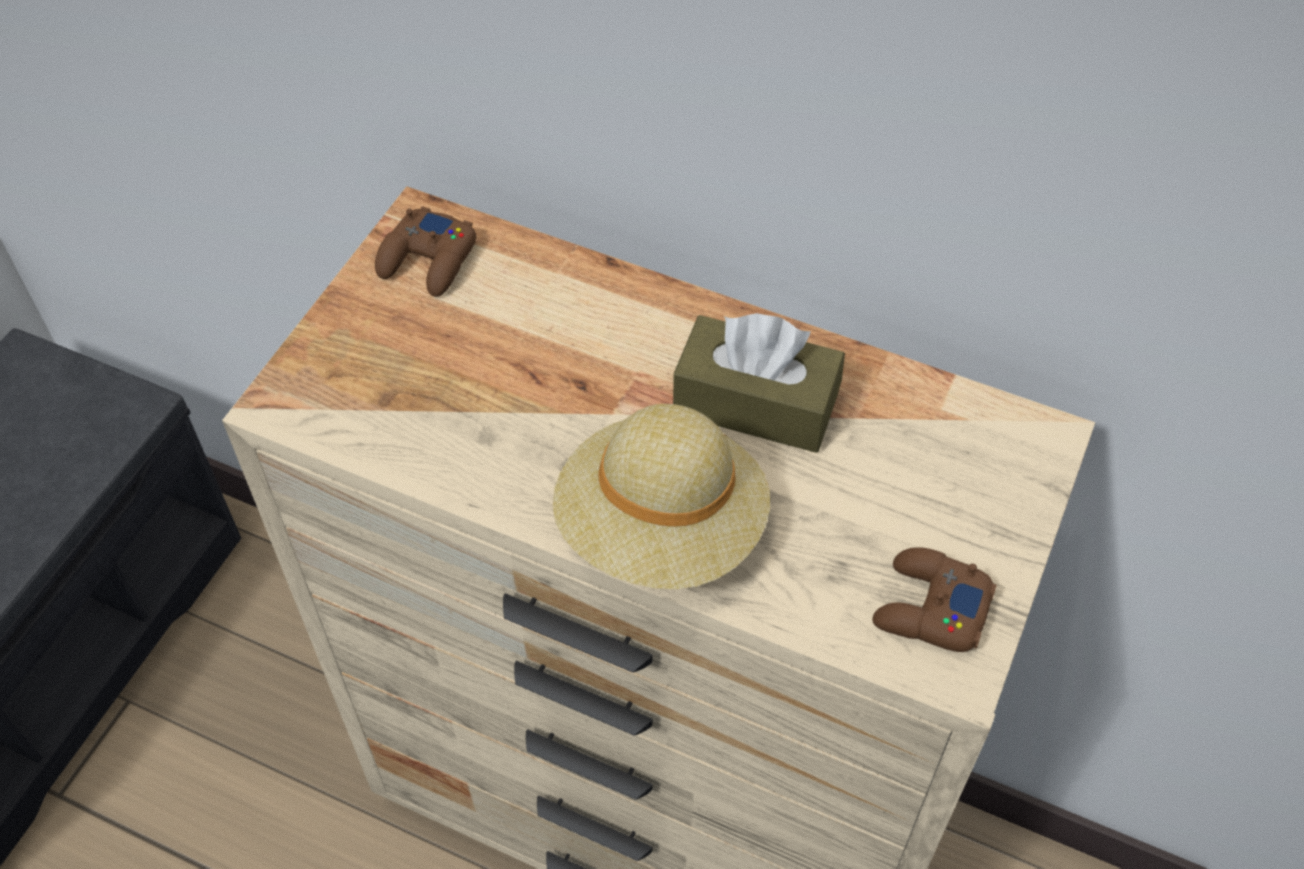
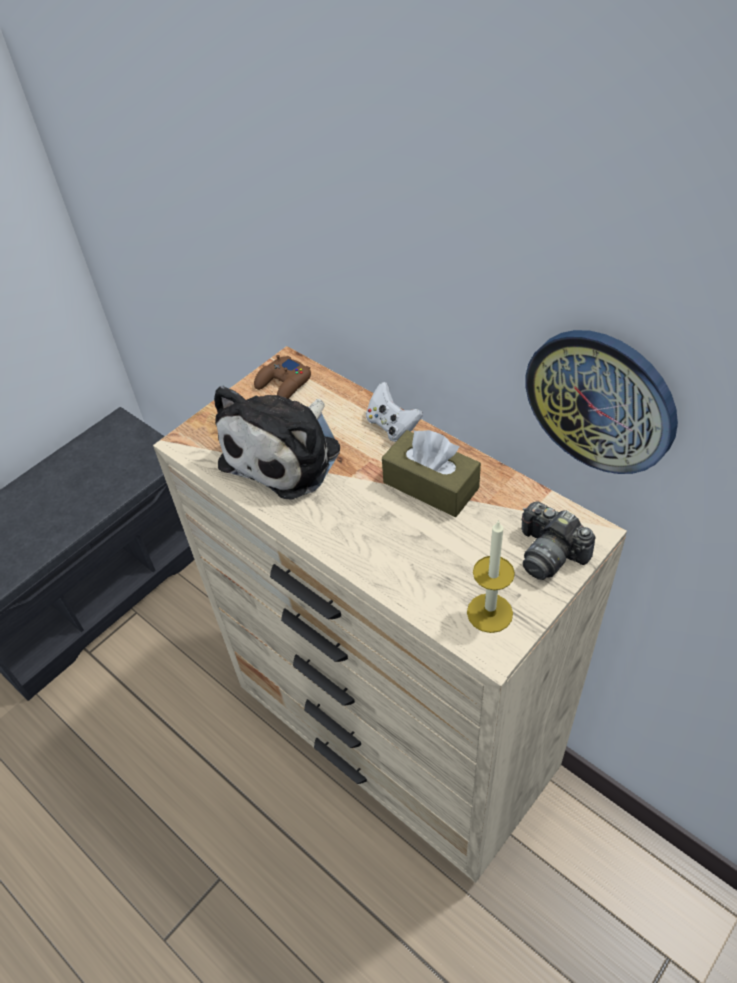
camera: 20 degrees right, 5 degrees down
beige hat [553,404,770,589] -> none
brown game controller [872,547,997,652] -> candle [467,520,515,633]
none -> plush toy [214,386,340,500]
none -> white game controller [366,382,423,442]
none -> camera [521,501,595,580]
none -> wall clock [526,330,678,474]

